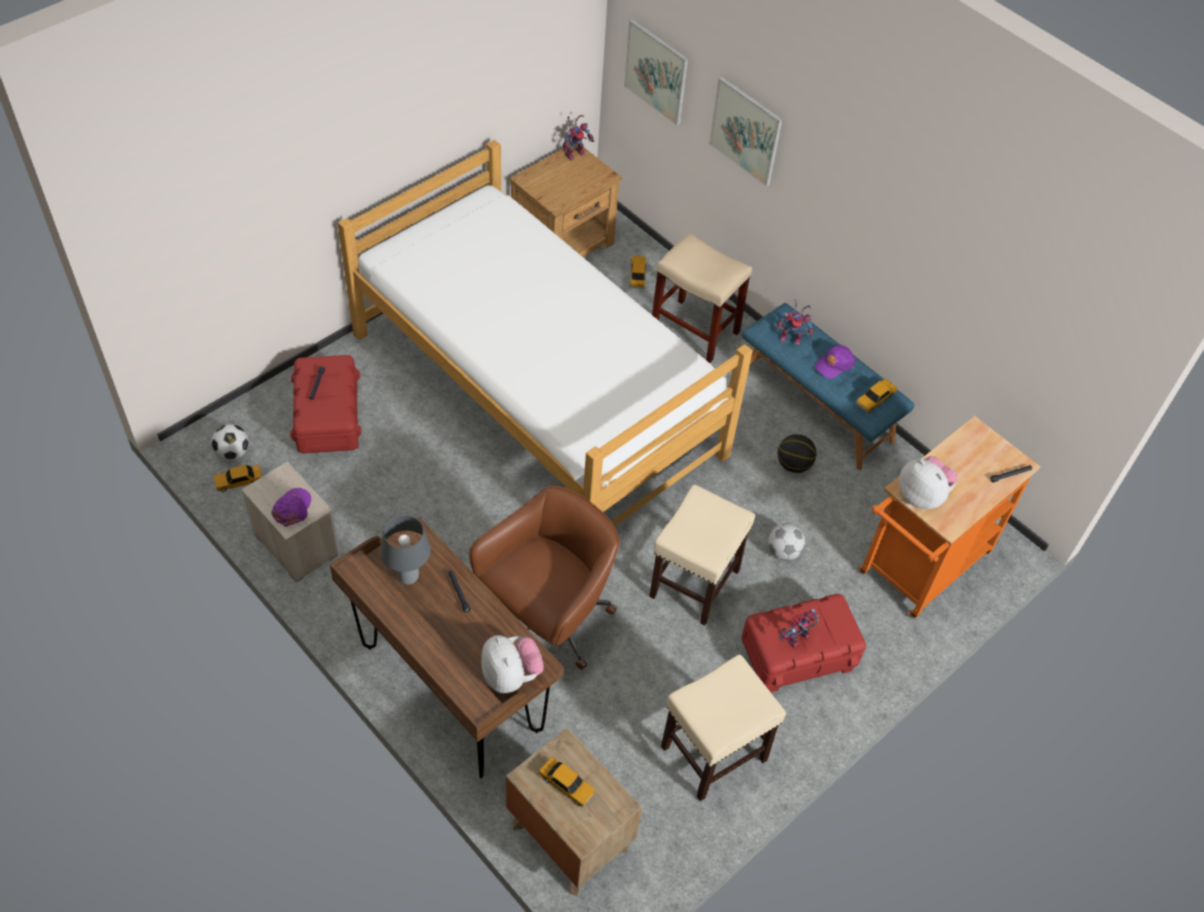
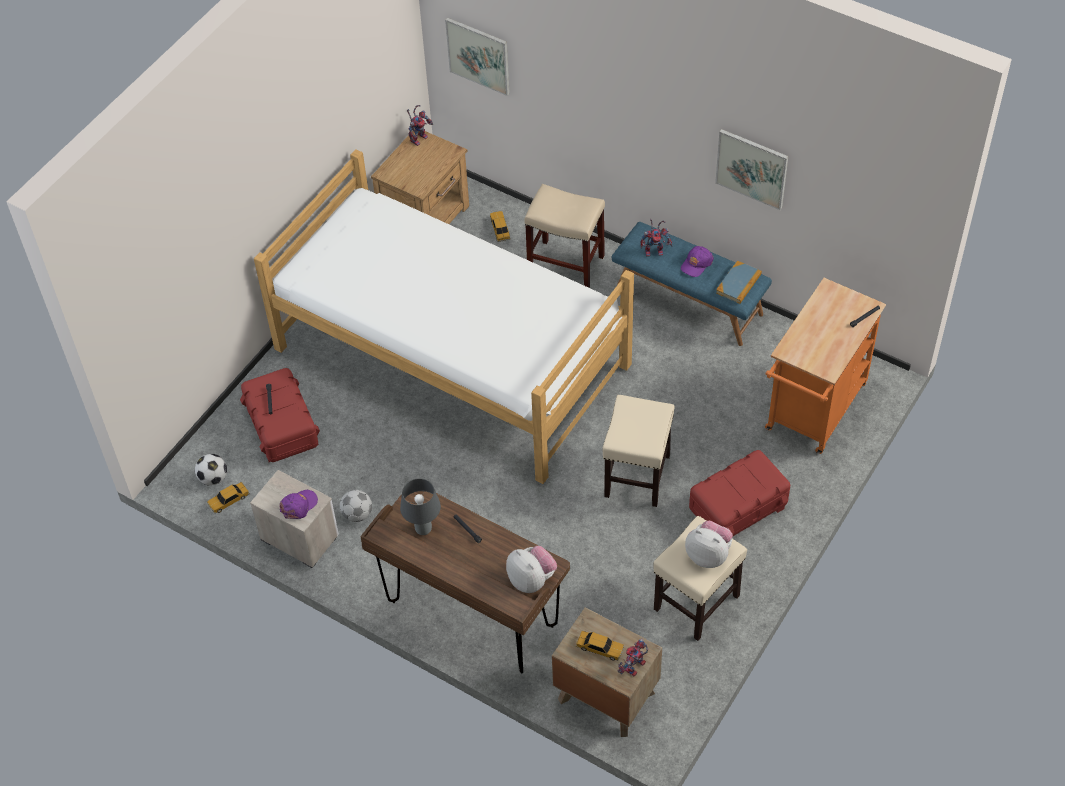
camera: 10 degrees left, 0 degrees up
purple cap [272,488,311,527] -> purple cap turned 45 degrees clockwise [280,490,318,519]
brown office chair [469,486,620,670] -> none
picture [709,77,783,186] -> picture moved to [715,129,788,210]
football [768,524,805,561] -> football moved to [340,490,372,522]
basketball [778,434,817,473] -> none
toy robot [778,609,819,648] -> toy robot moved to [618,638,648,676]
toy car [855,378,898,413] -> book [716,261,762,304]
plush toy [899,456,957,509] -> plush toy moved to [685,521,733,568]

